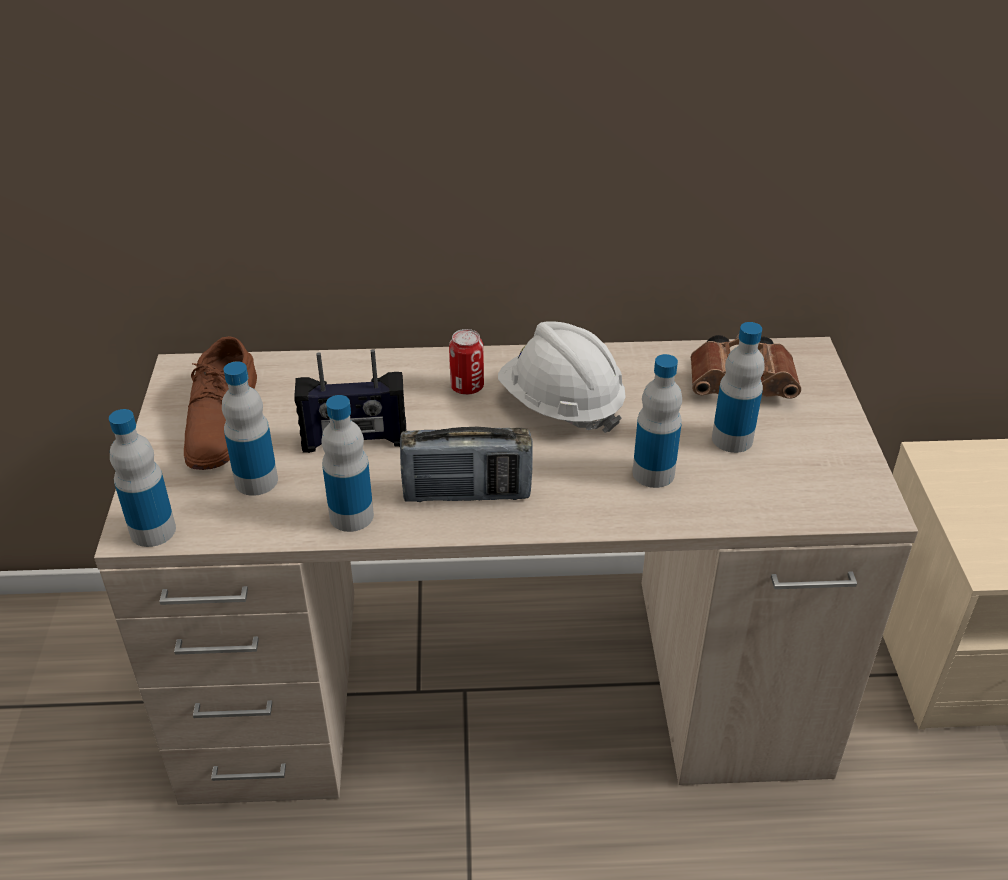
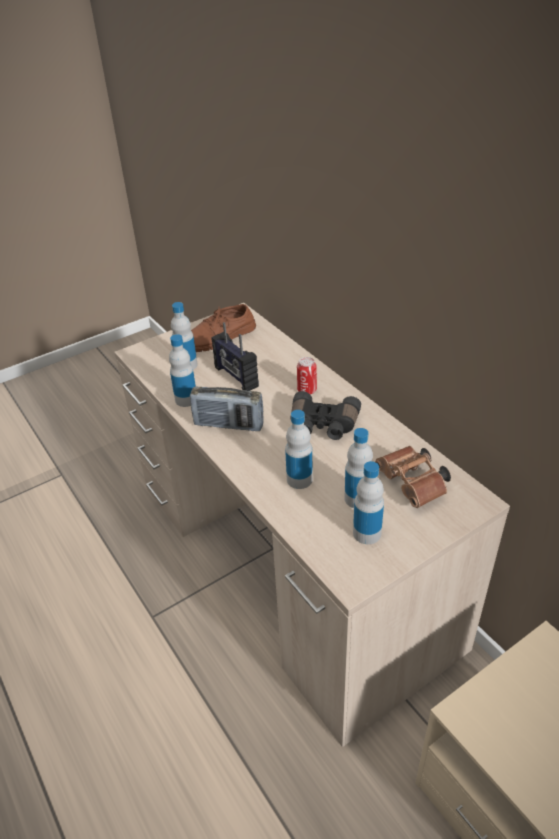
camera: 60 degrees right, 0 degrees up
bottle [109,409,176,547] -> bottle moved to [353,461,384,544]
radio [400,426,532,502] -> radio turned 45 degrees counterclockwise [190,387,263,431]
white hard hat [498,321,626,433] -> black binoculars [290,391,361,440]

